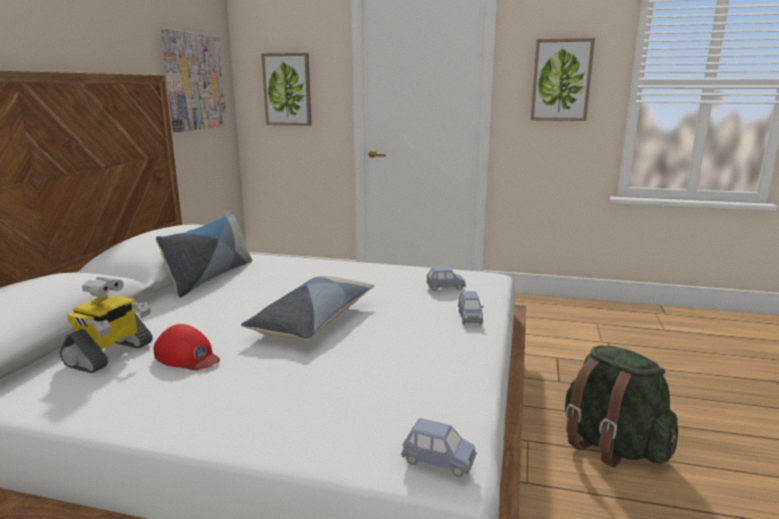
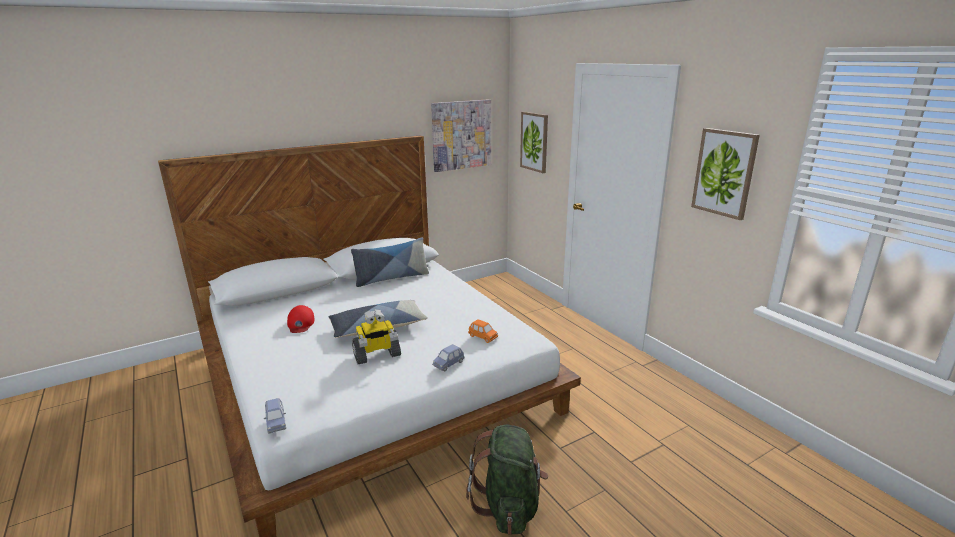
camera: 45 degrees right, 5 degrees up
toy robot [60,277,153,373] -> toy robot moved to [352,309,401,364]
blue toy car [426,267,466,291] -> orange toy car [468,319,498,343]

